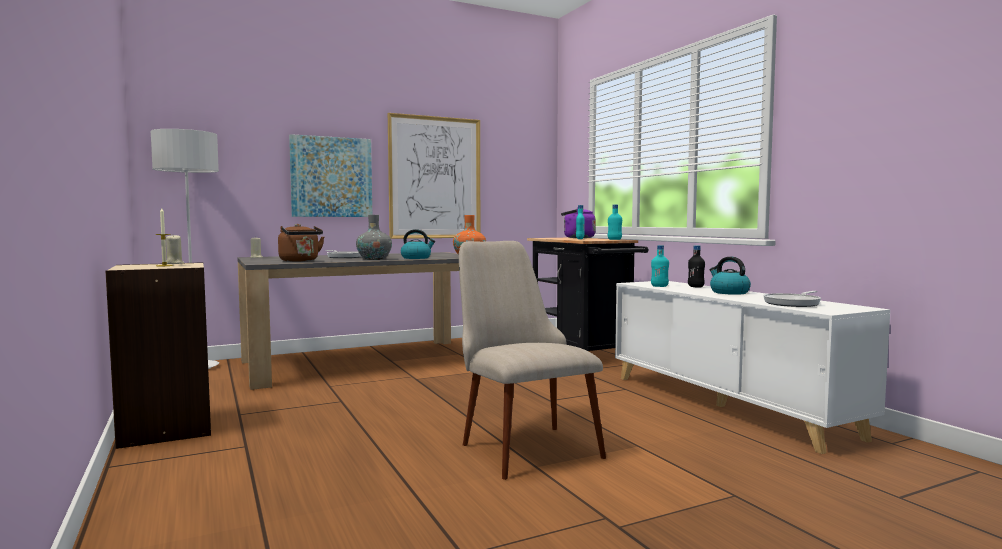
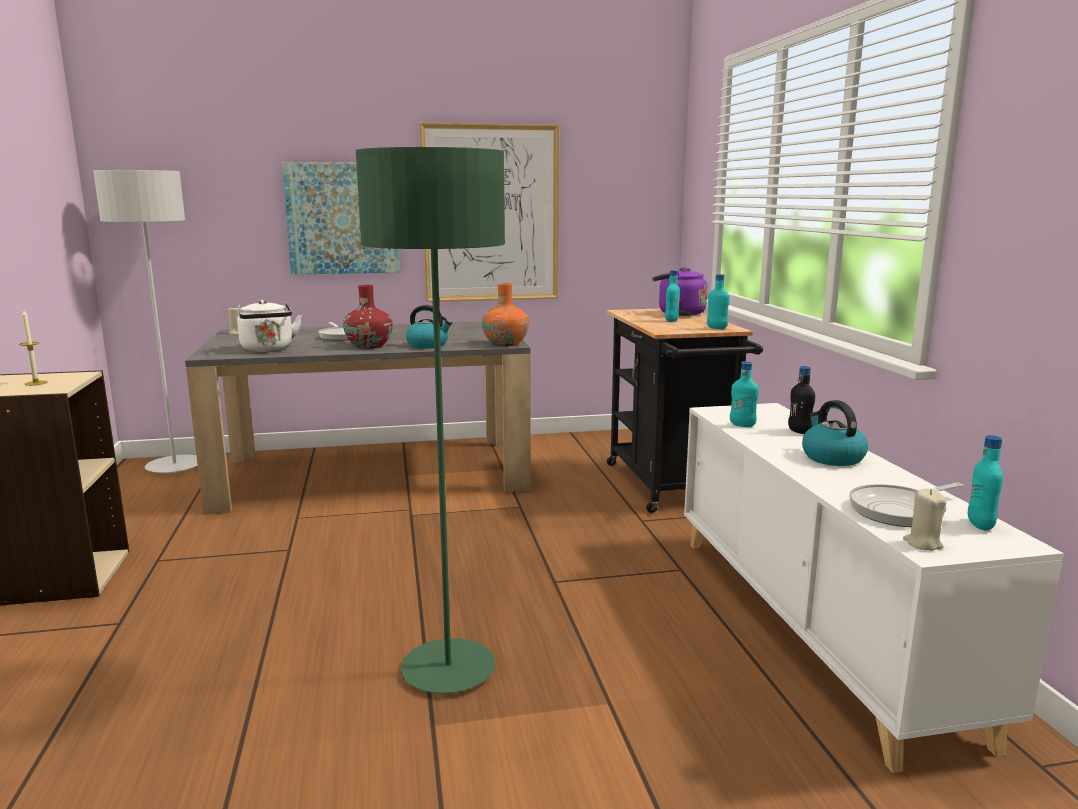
camera: 15 degrees right, 10 degrees up
beige candle [166,235,184,264] -> beige candle moved to [903,488,946,551]
brown kettle [278,224,324,262] -> white kettle [237,300,302,352]
grey vase [356,215,392,260] -> red vase [343,285,393,349]
beige chair [459,241,606,480] -> green floor lamp [356,147,505,693]
none -> turquoise bottle [968,435,1003,531]

